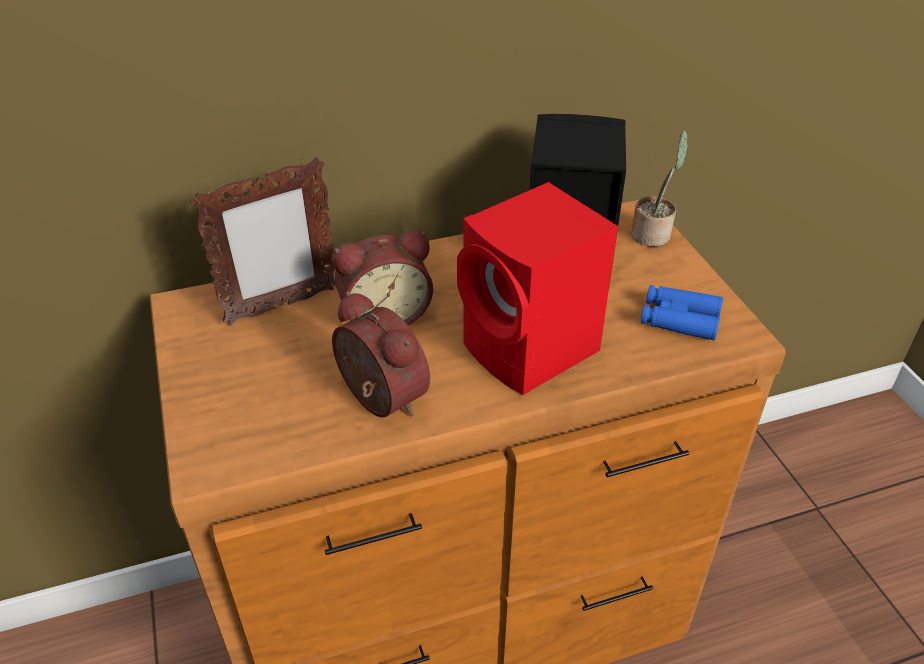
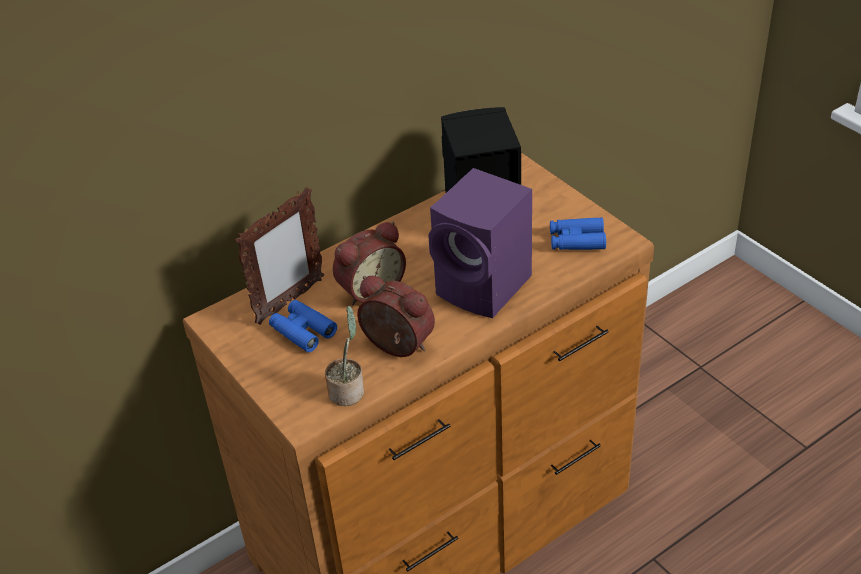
camera: 15 degrees left, 0 degrees up
red speaker [457,182,618,395] -> purple speaker [428,168,532,318]
potted plant [631,130,688,247] -> potted plant moved to [325,306,364,406]
none -> blue binoculars [269,300,337,352]

